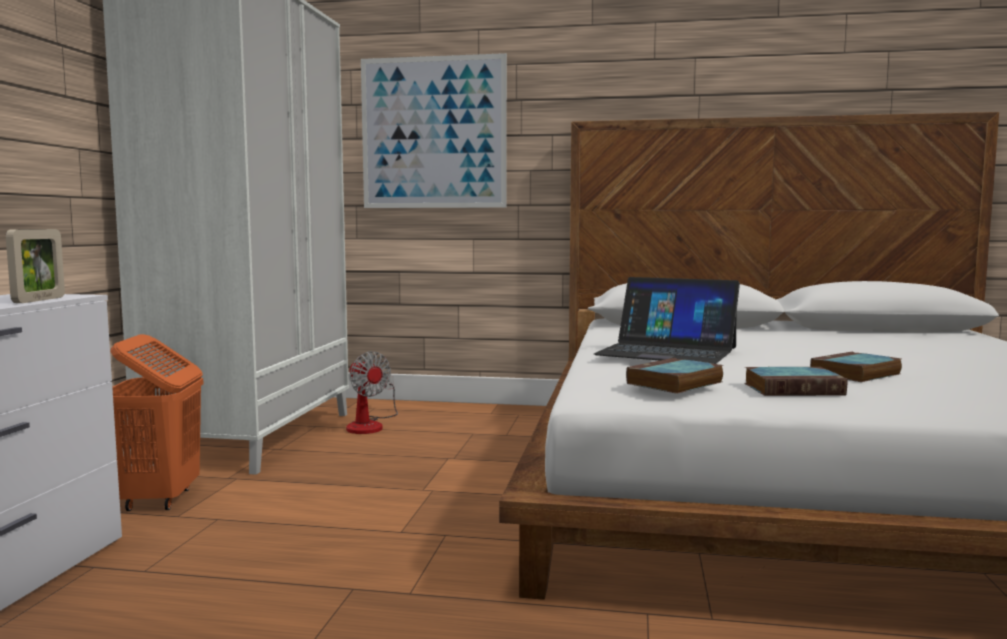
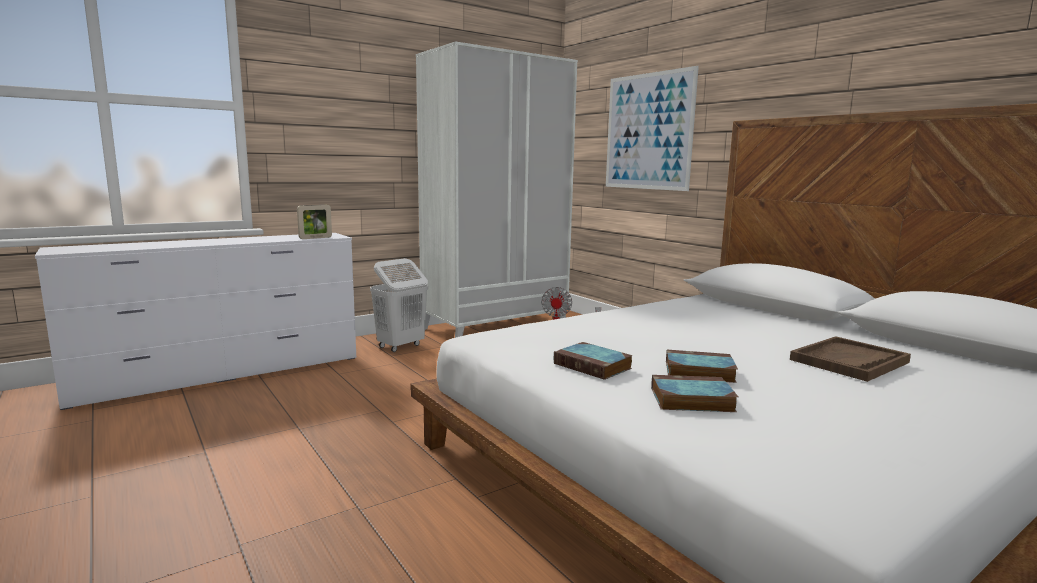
camera: 45 degrees right, 5 degrees up
orange laundry basket [110,334,204,511] -> white laundry basket [370,258,428,352]
laptop [594,277,740,364] -> none
book [626,358,724,394] -> book moved to [651,375,738,412]
none -> brown tray [790,336,911,382]

